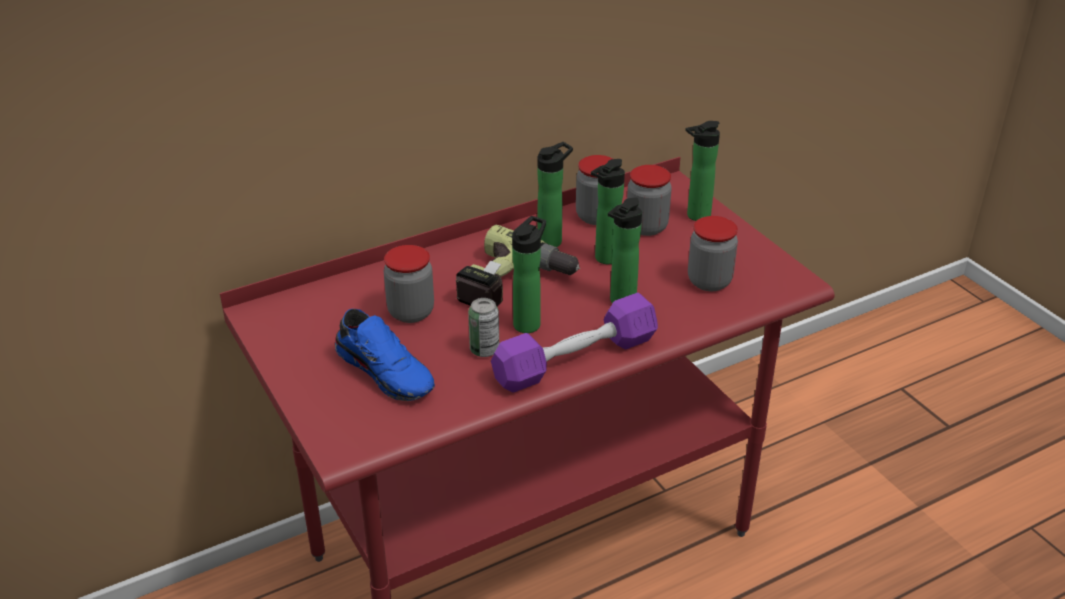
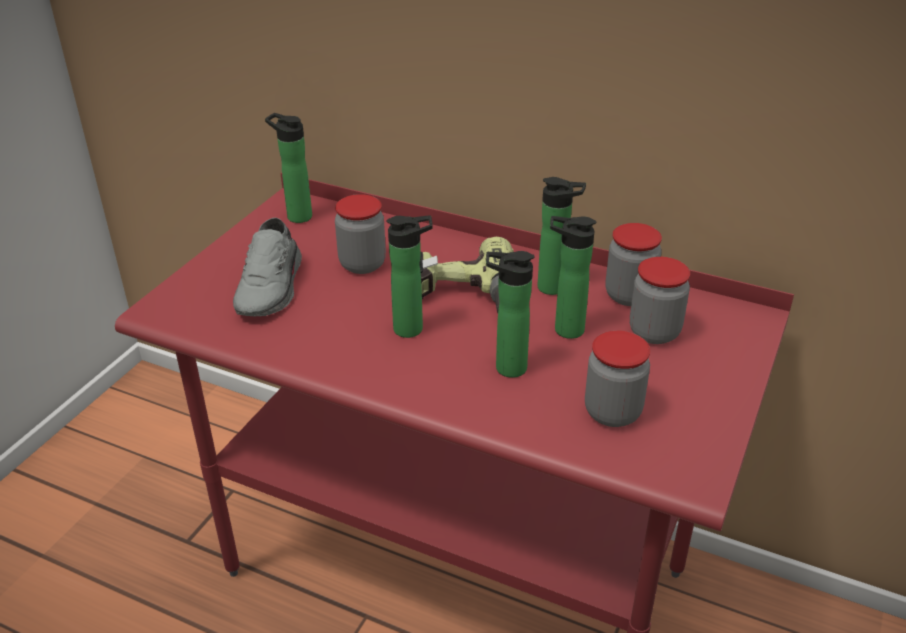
camera: 55 degrees right, 0 degrees up
blue shoe [335,309,435,401] -> grey shoe [233,217,302,316]
can [468,298,499,357] -> none
purple dumbbell [491,292,658,392] -> none
bottle [685,121,720,221] -> bottle moved to [265,113,312,223]

